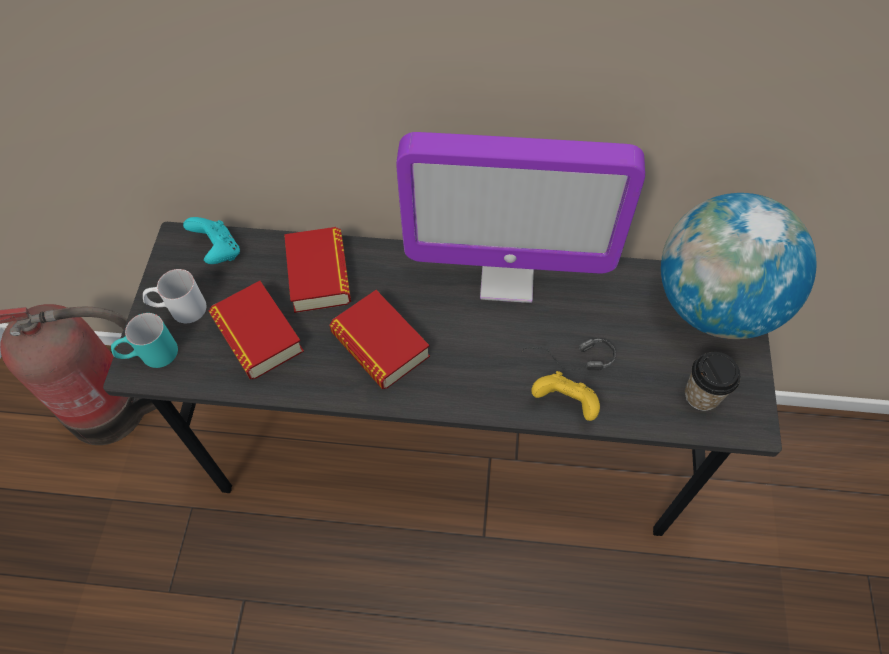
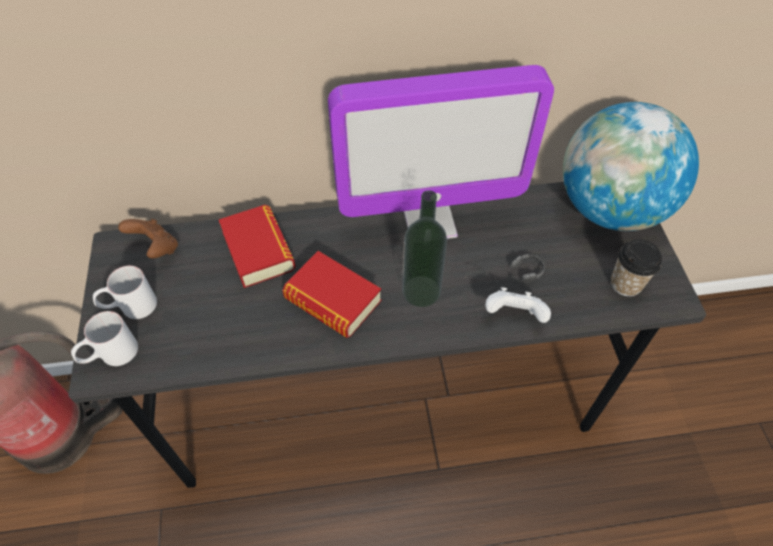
camera: 15 degrees left, 5 degrees down
turquoise mug [111,313,178,368] -> white mug [71,311,138,366]
turquoise game controller [183,217,240,264] -> brown game controller [118,219,178,258]
book [208,281,304,379] -> none
yellow game controller [531,371,600,421] -> white game controller [485,287,551,323]
none -> bottle [402,190,447,307]

